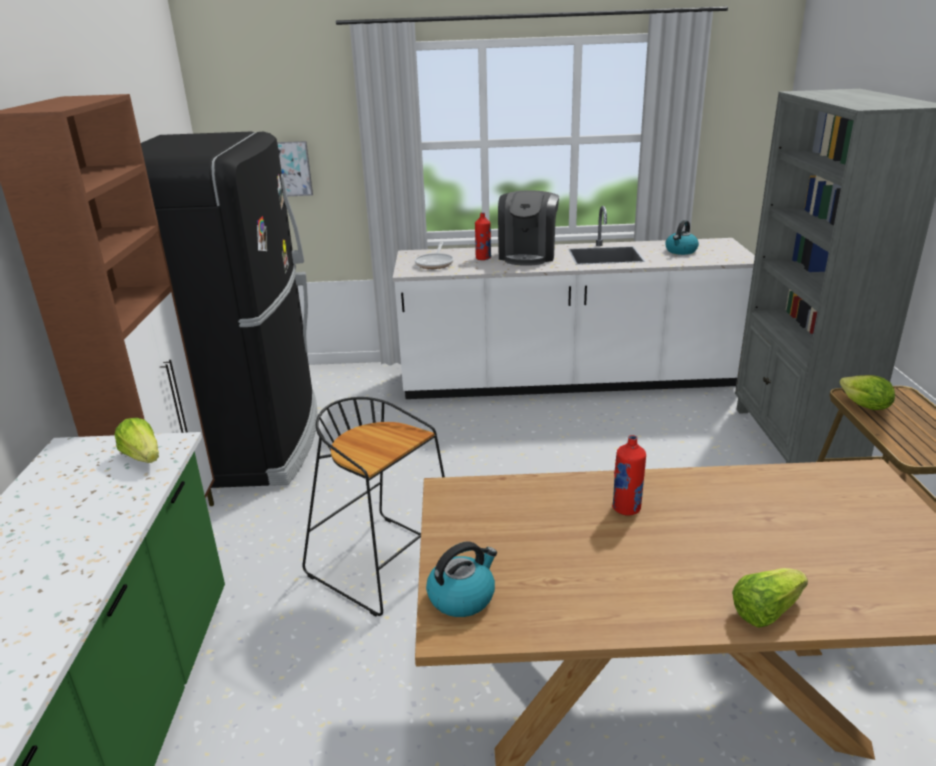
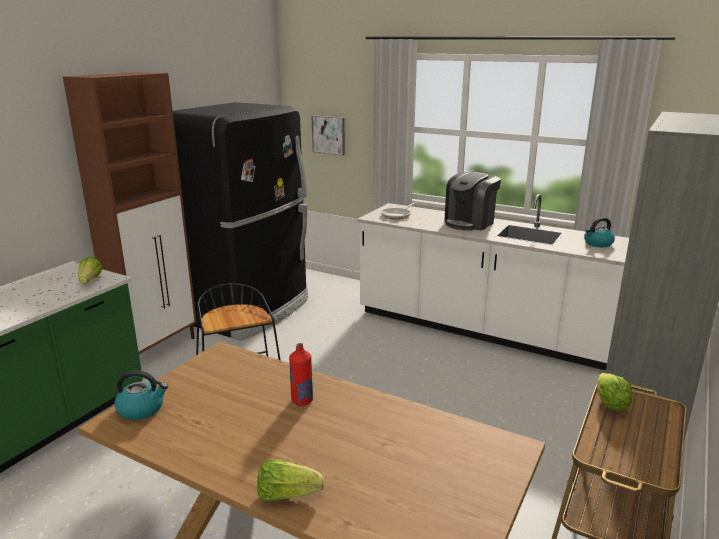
camera: 30 degrees right, 5 degrees down
red bottle [475,212,491,260] -> none

